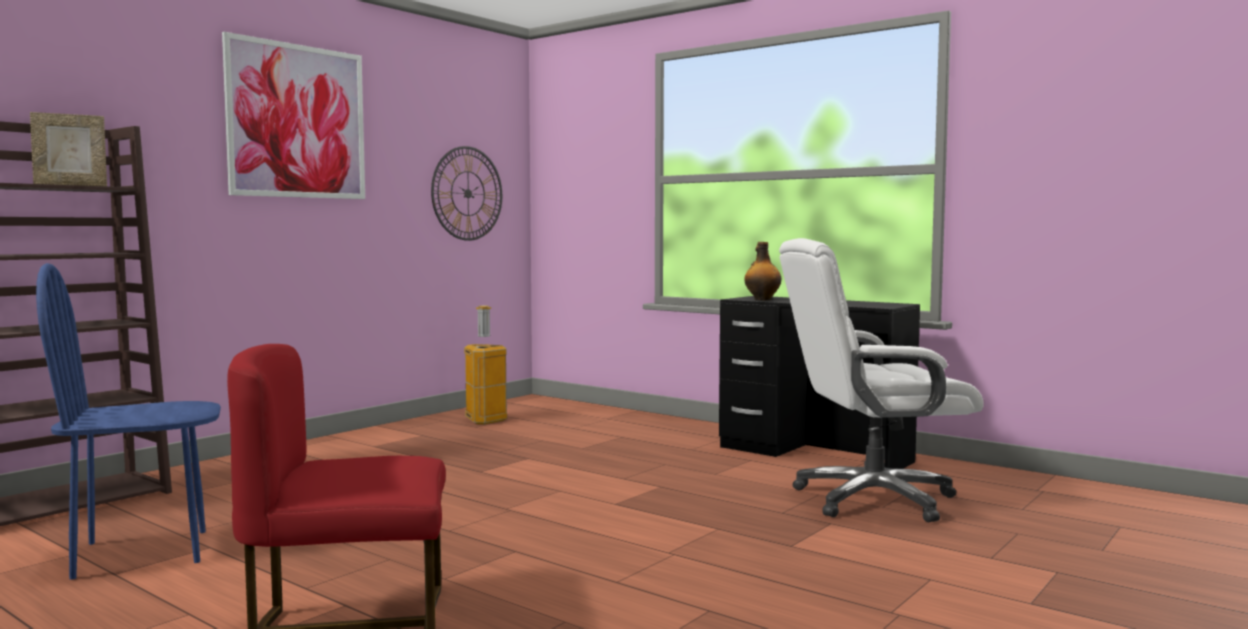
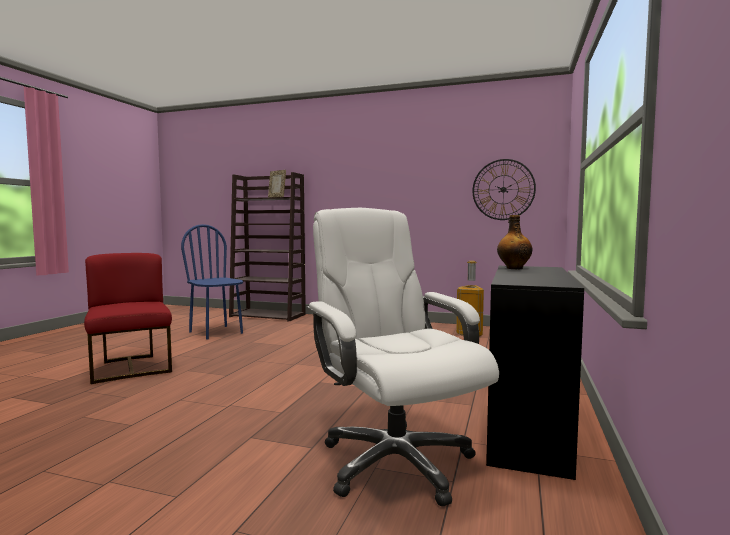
camera: 70 degrees right, 0 degrees up
picture [222,32,365,199] -> none

